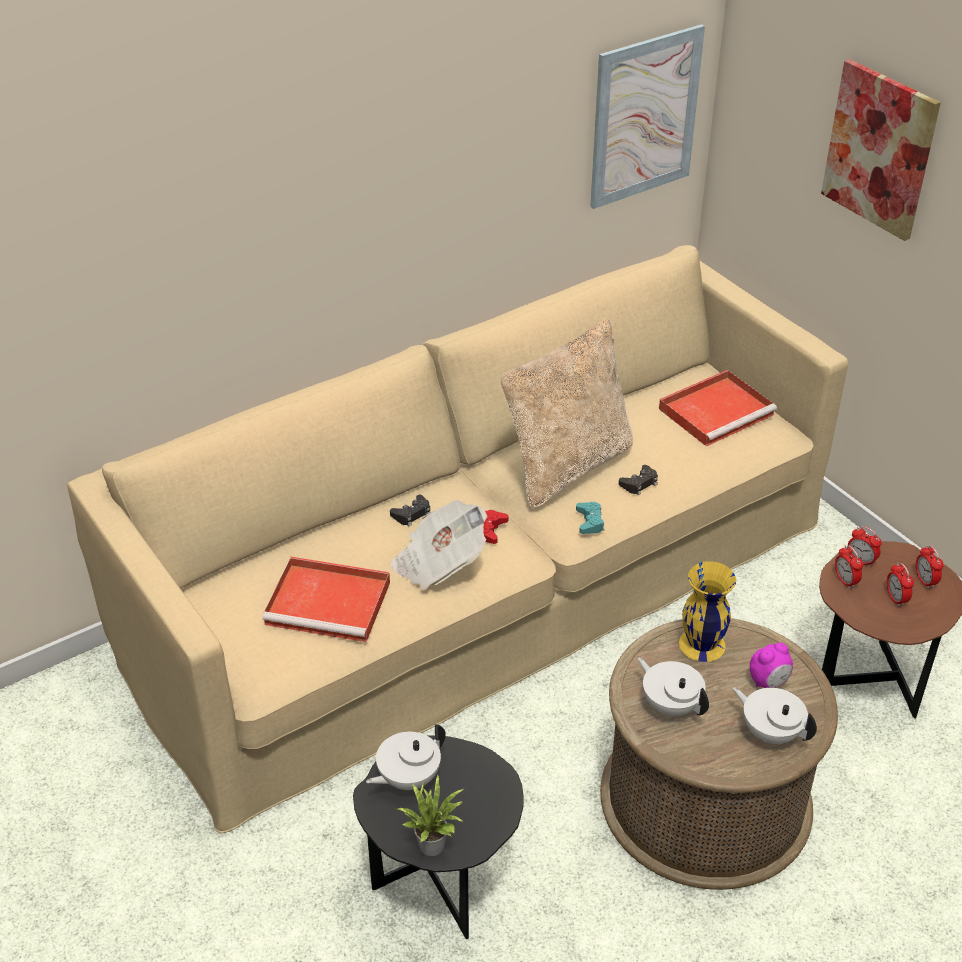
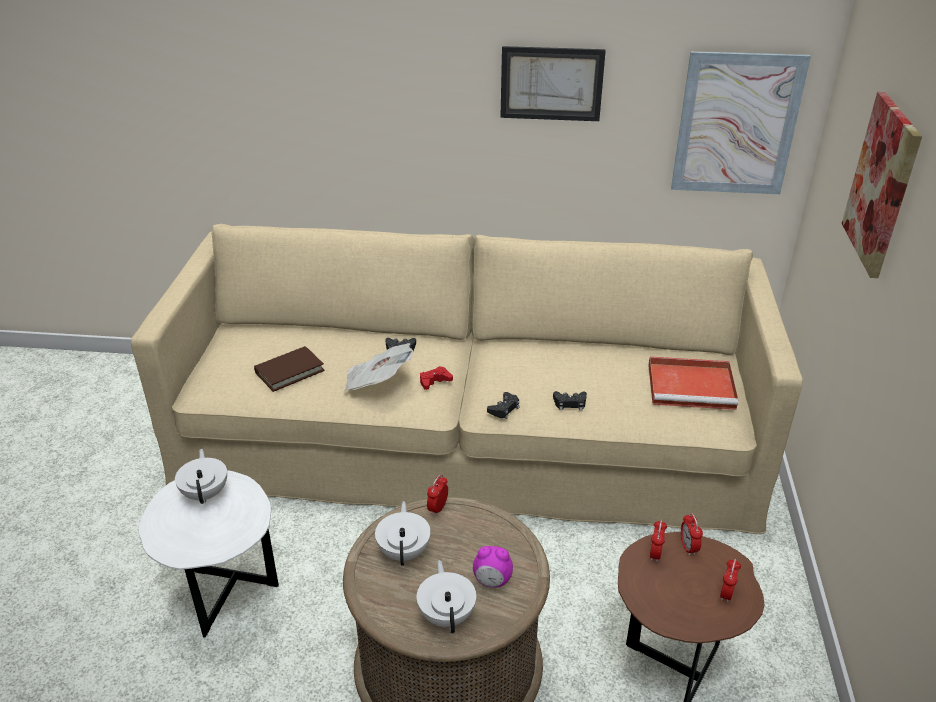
camera: 40 degrees right, 5 degrees down
red tray [263,557,390,642] -> brown book [254,346,325,392]
black side table [353,735,524,939] -> white side table [138,471,279,638]
white teapot [366,724,446,790] -> white teapot turned 75 degrees clockwise [175,449,227,504]
potted plant [398,775,464,856] -> none
beige pillow [500,318,633,507] -> none
turquoise game controller [576,502,604,534] -> black game controller [487,392,519,419]
yellow vase [679,561,736,662] -> none
alarm clock [887,563,914,607] -> alarm clock moved to [427,475,448,516]
none -> picture [500,46,606,121]

